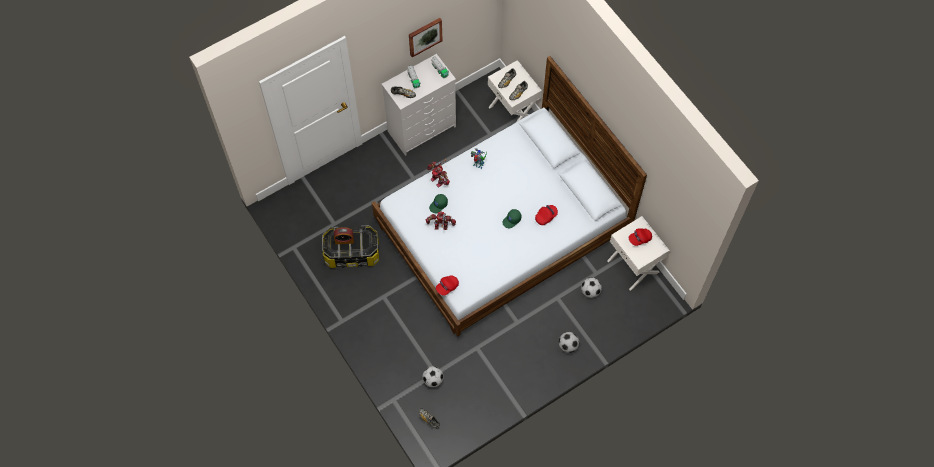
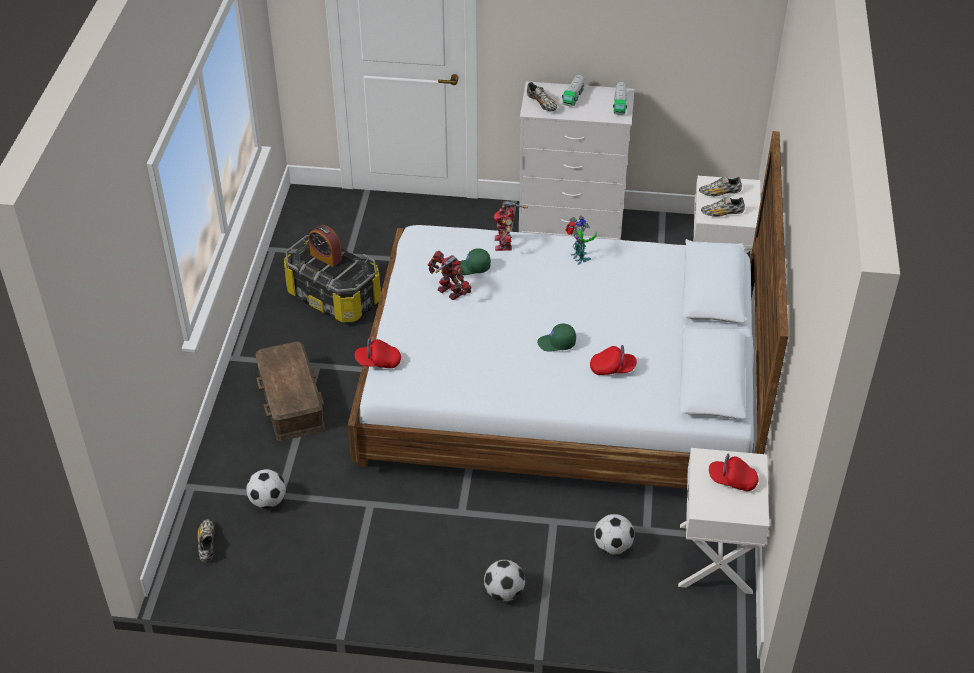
camera: 40 degrees right, 20 degrees down
picture [409,18,443,57] -> none
none -> brown storage box [255,342,325,441]

